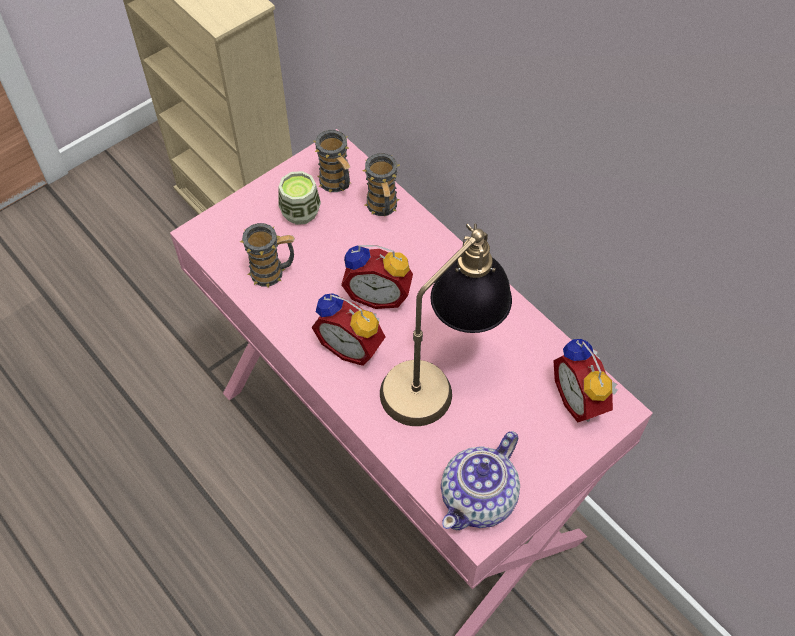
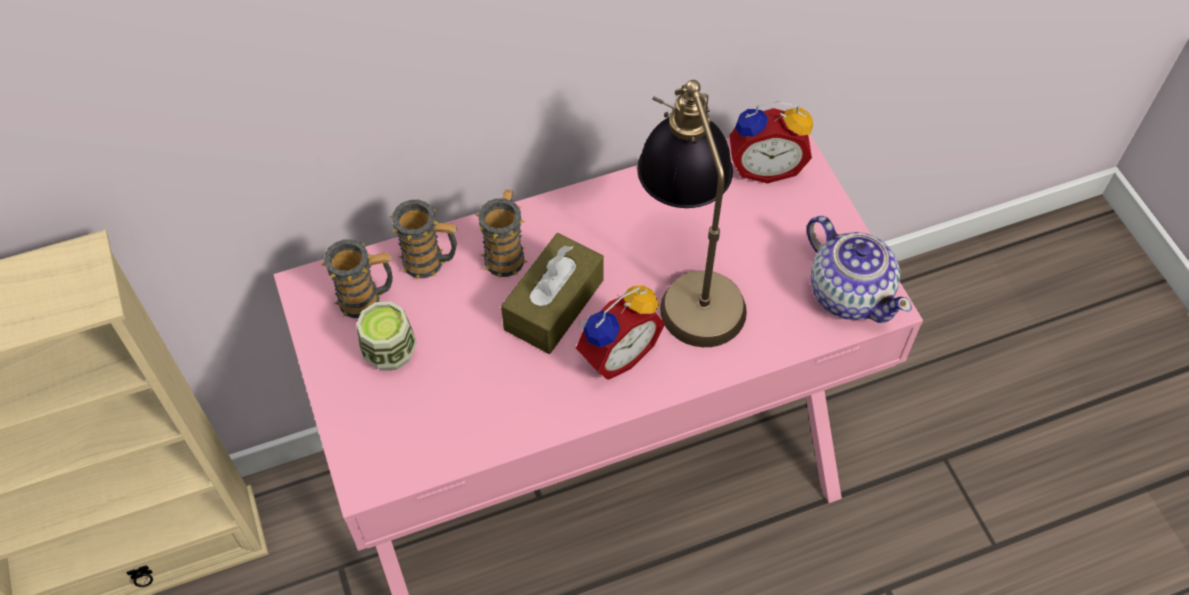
camera: 70 degrees left, 0 degrees up
mug [240,223,295,287] -> mug moved to [475,189,527,278]
alarm clock [341,245,413,309] -> brown tissue box [501,233,604,354]

